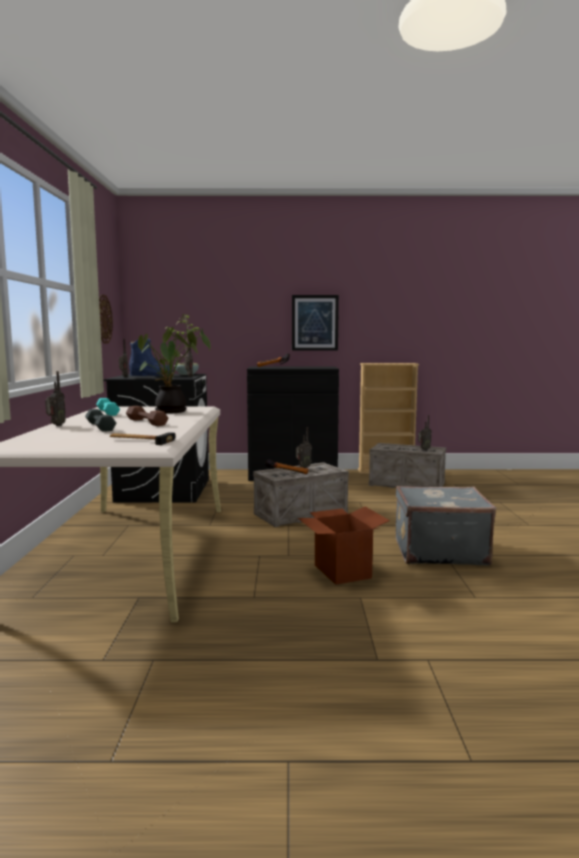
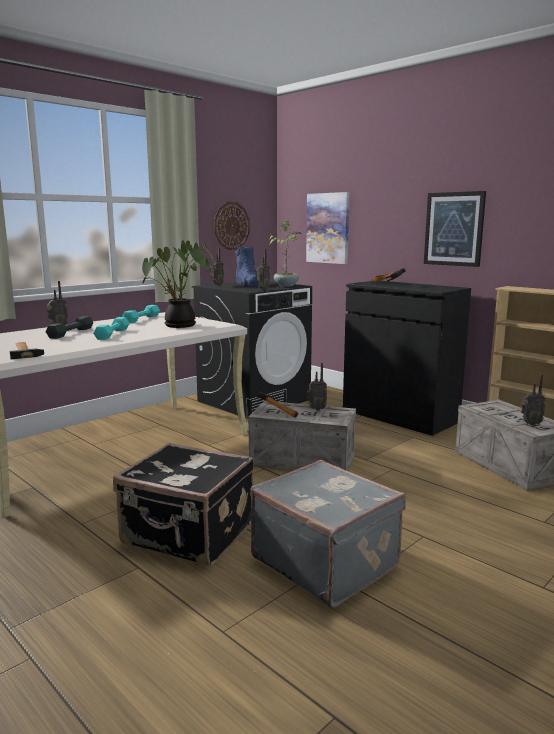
camera: 45 degrees right, 5 degrees up
brown dumbbell [126,406,168,426] -> turquoise dumbbell [93,317,130,340]
cardboard box [298,507,390,585] -> black suitcase [113,442,254,566]
none -> picture [306,192,350,264]

